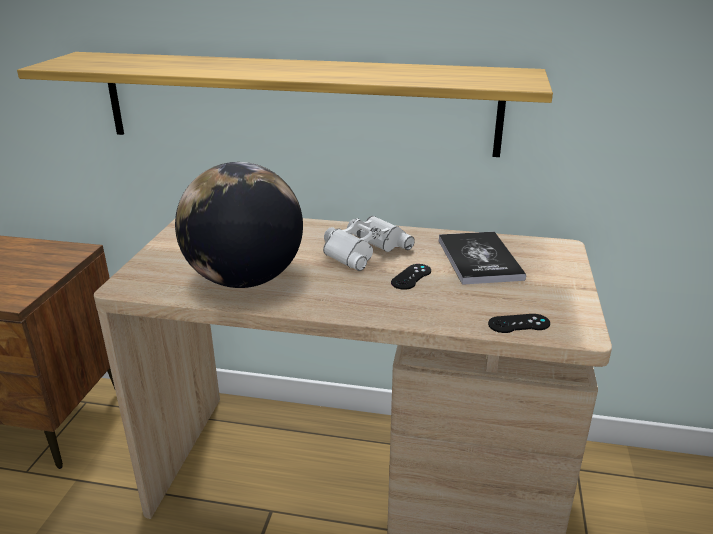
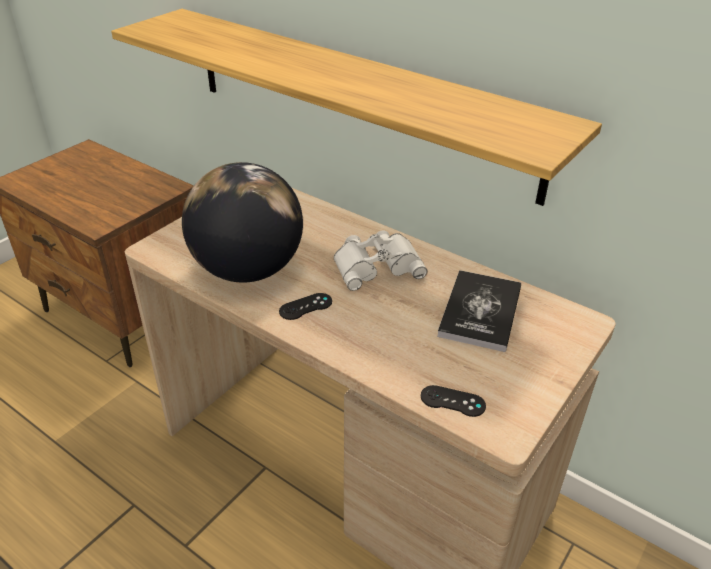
camera: 25 degrees right, 10 degrees up
black game controller [391,264,431,290] -> black game controller moved to [279,293,332,320]

